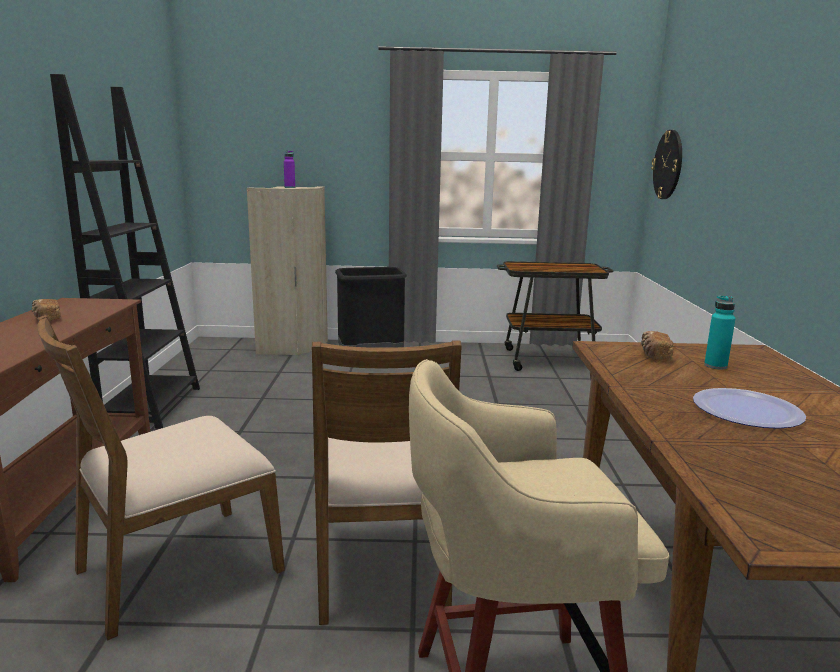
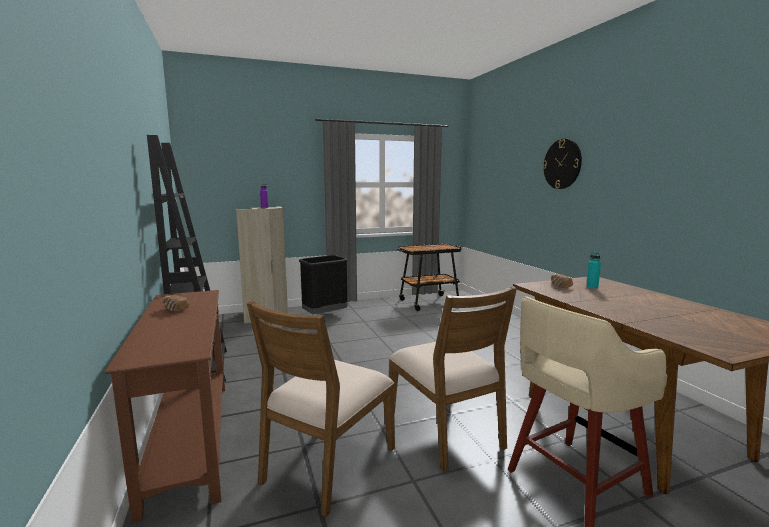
camera: 20 degrees left, 5 degrees down
wall clock [651,130,682,199] -> wall clock moved to [543,139,582,189]
plate [693,388,806,429] -> none

